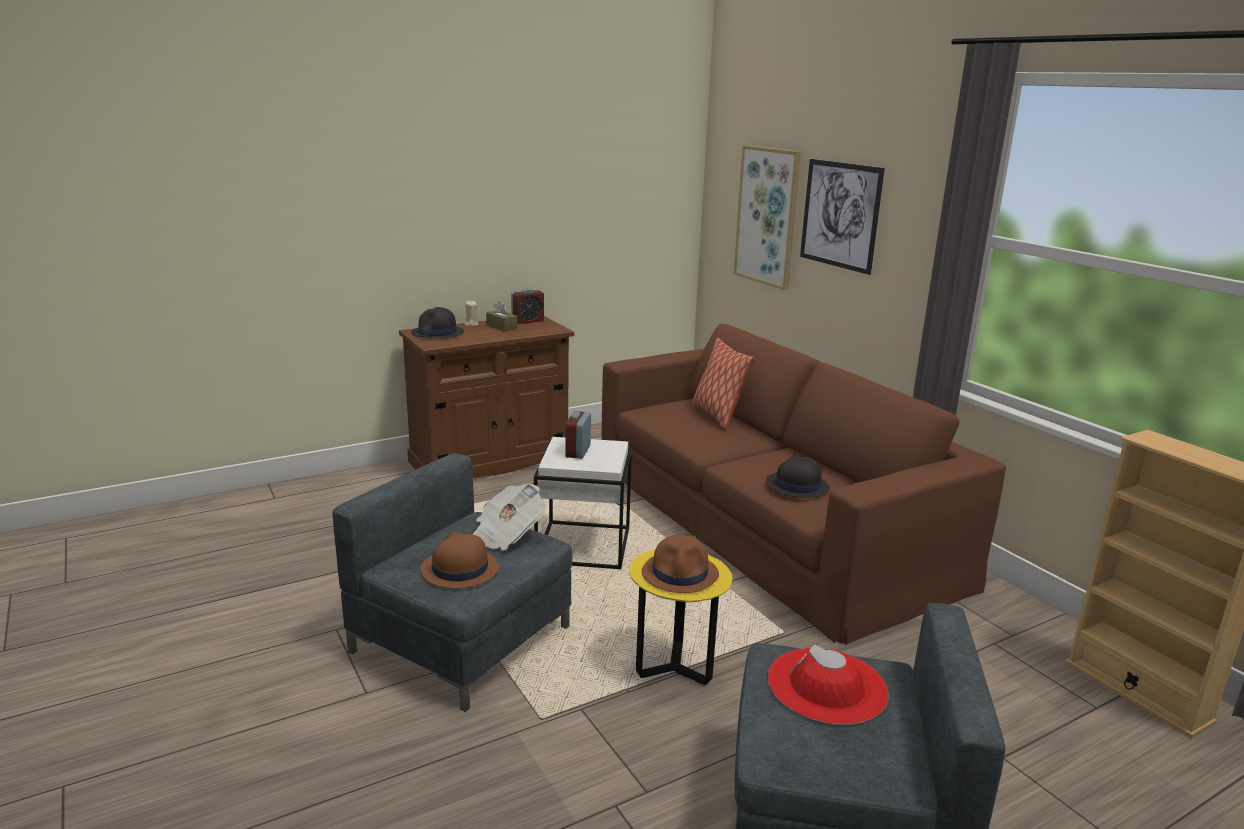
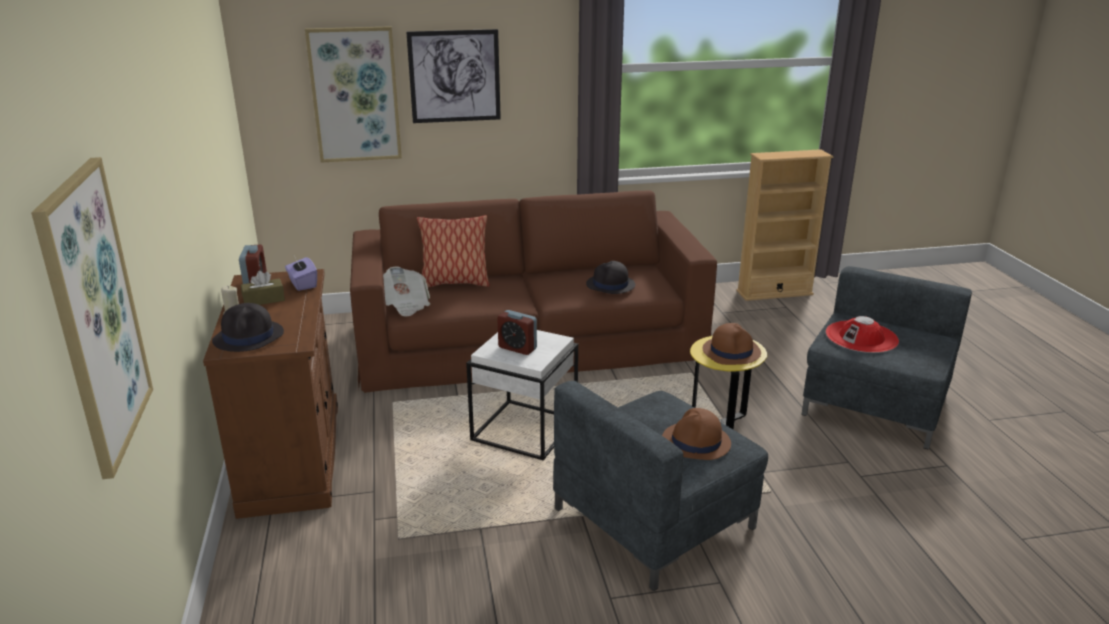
camera: 70 degrees left, 5 degrees up
newspaper [472,484,546,550] -> newspaper moved to [383,266,430,317]
none -> picture [31,157,153,479]
none -> purple tissue box [285,256,317,291]

